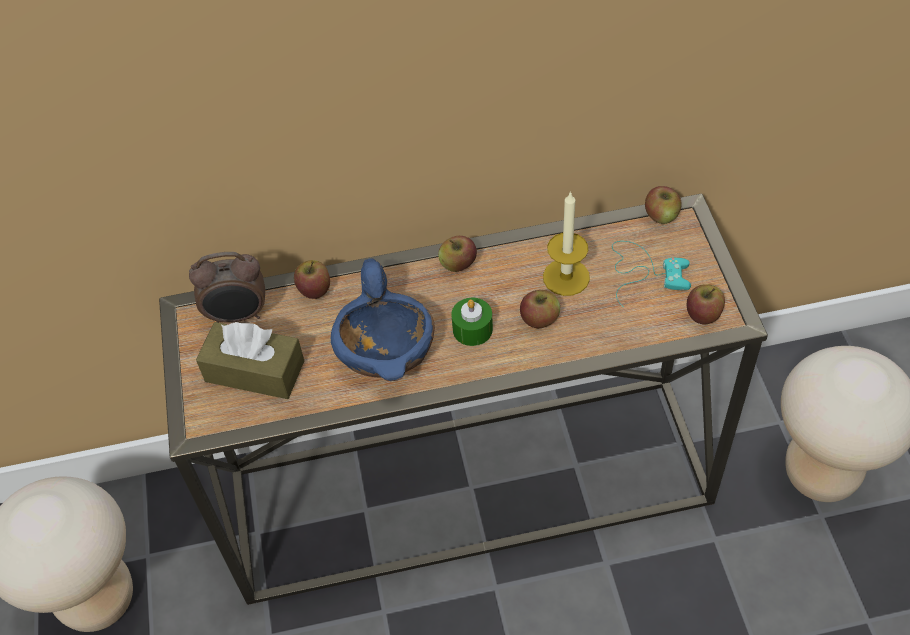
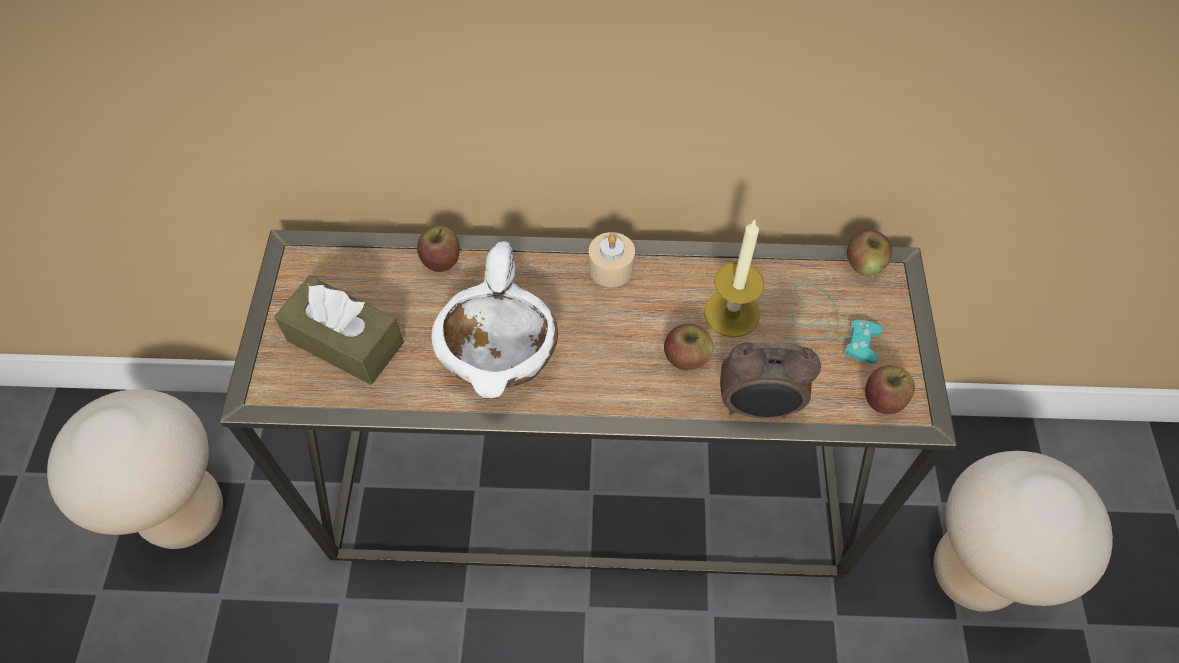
camera: 10 degrees right, 5 degrees up
alarm clock [189,252,265,323] -> alarm clock moved to [720,342,821,419]
blue bowl [331,259,435,381] -> white bowl [431,241,558,399]
apple [438,236,477,272] -> beige candle [589,232,635,287]
green candle [451,298,493,346] -> none

